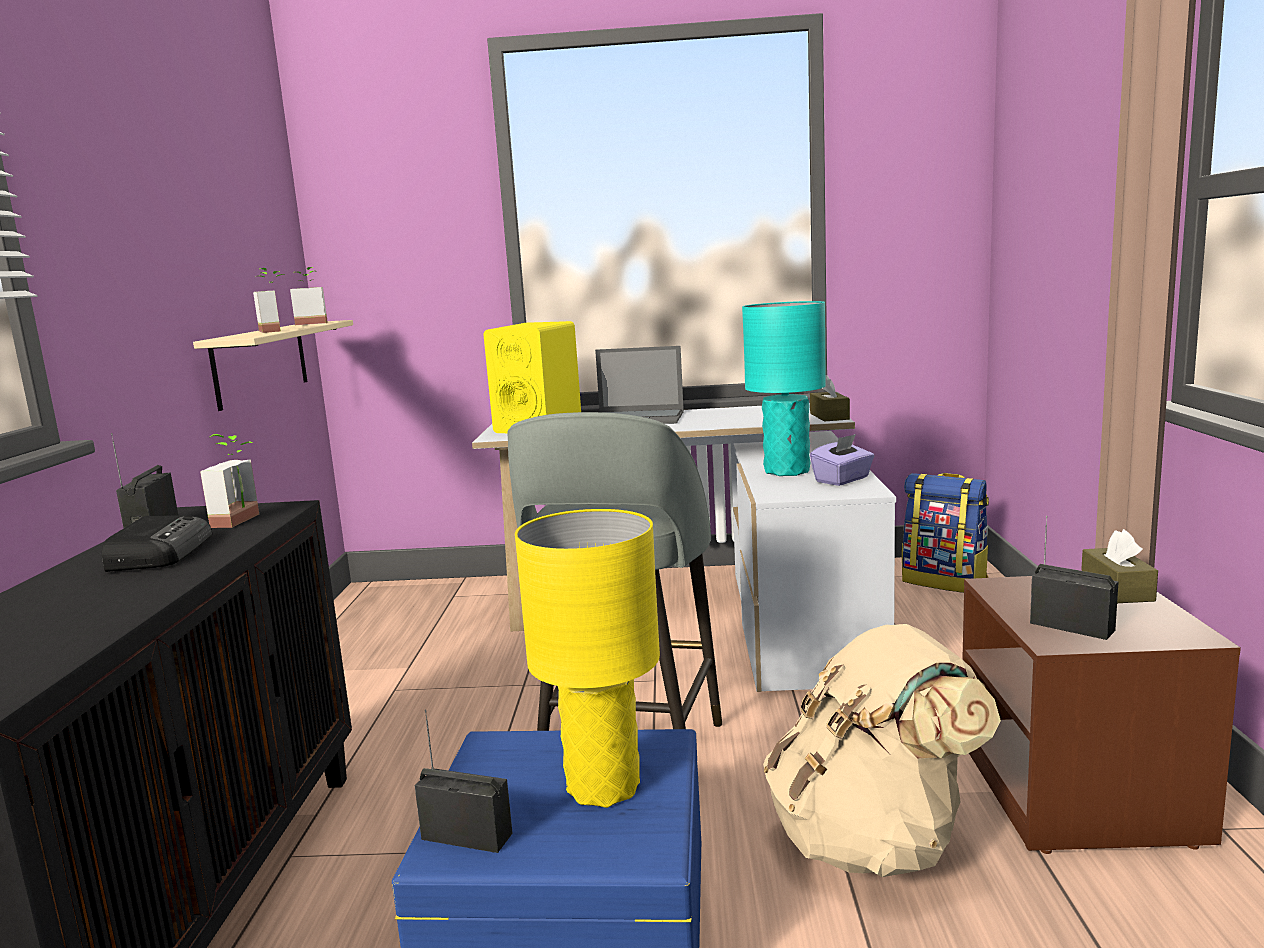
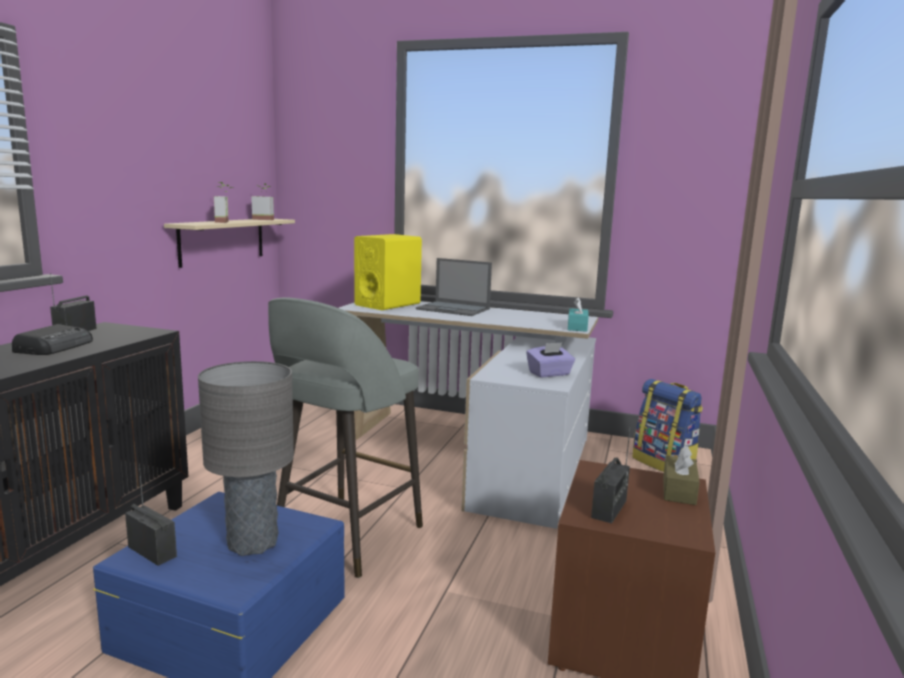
camera: 15 degrees right, 0 degrees up
potted plant [200,434,259,528] -> none
yellow table lamp [515,509,660,808] -> grey table lamp [198,361,294,556]
turquoise table lamp [742,301,826,476] -> none
beige backpack [763,624,1001,877] -> none
brown tissue box [810,375,850,422] -> turquoise tissue box [568,297,589,332]
radio [1030,516,1118,640] -> radio turned 60 degrees clockwise [591,426,630,524]

